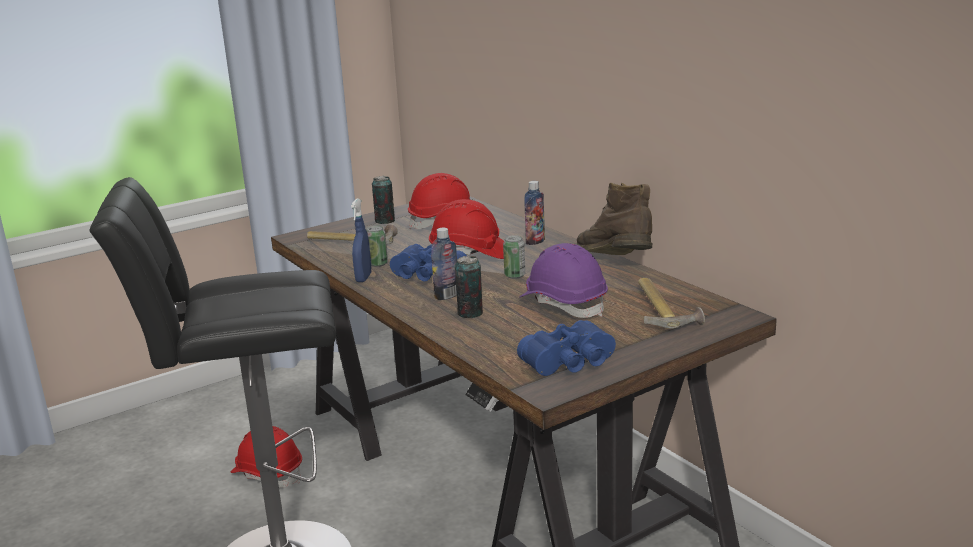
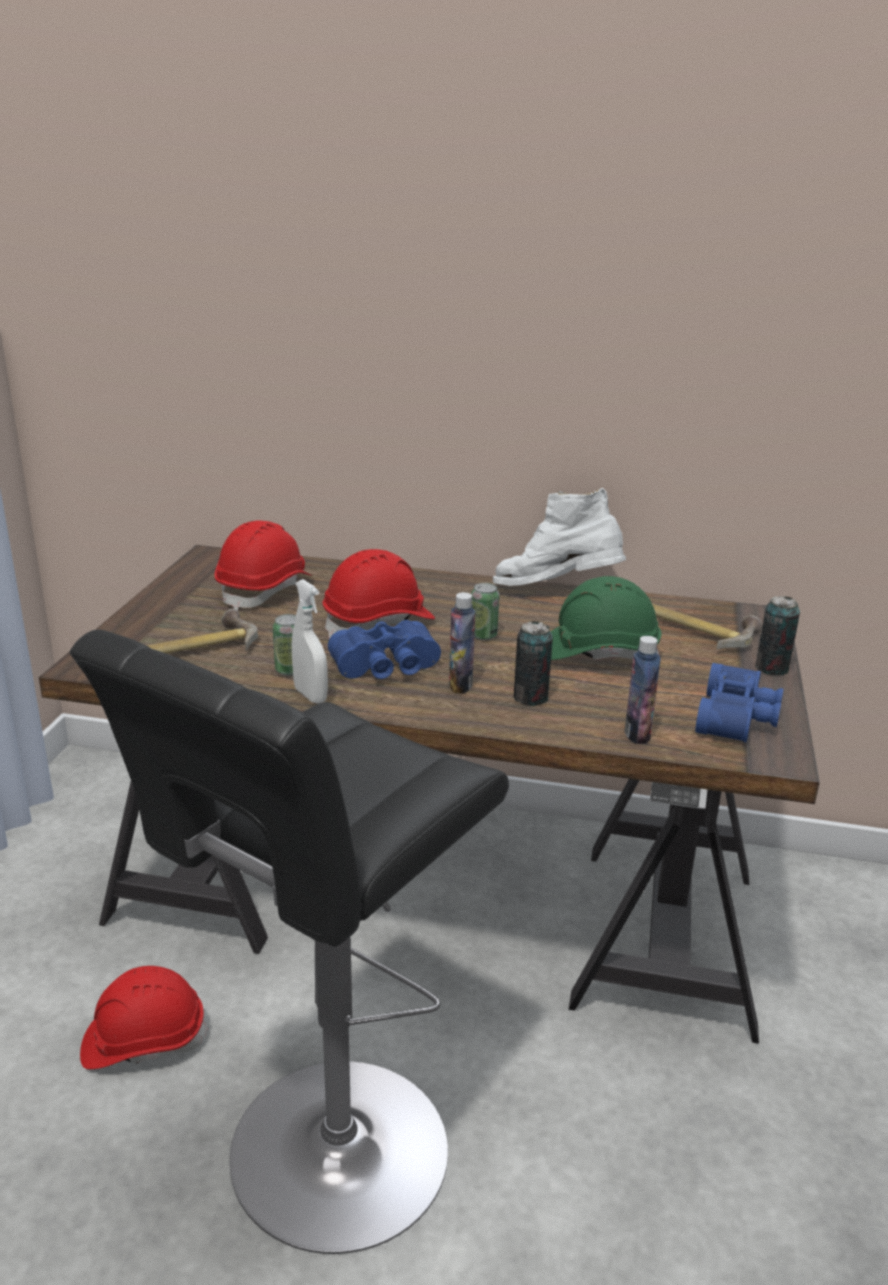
camera: 45 degrees left, 5 degrees up
blue spray bottle [351,198,371,282] -> white spray bottle [292,579,328,704]
can [372,176,395,224] -> can moved to [755,596,800,675]
purple hard hat [520,243,608,318] -> green hard hat [551,576,661,660]
bottle [524,181,545,245] -> bottle moved to [625,636,661,744]
brown boot [575,183,652,255] -> white boot [493,488,626,586]

